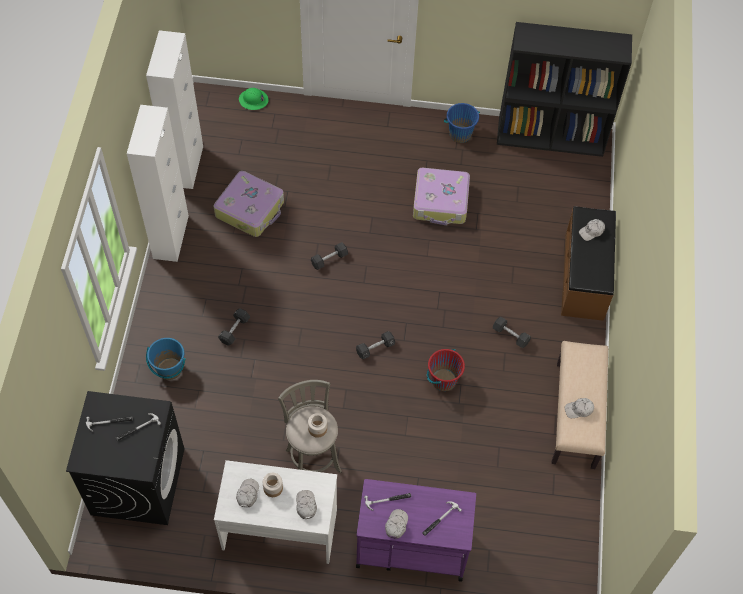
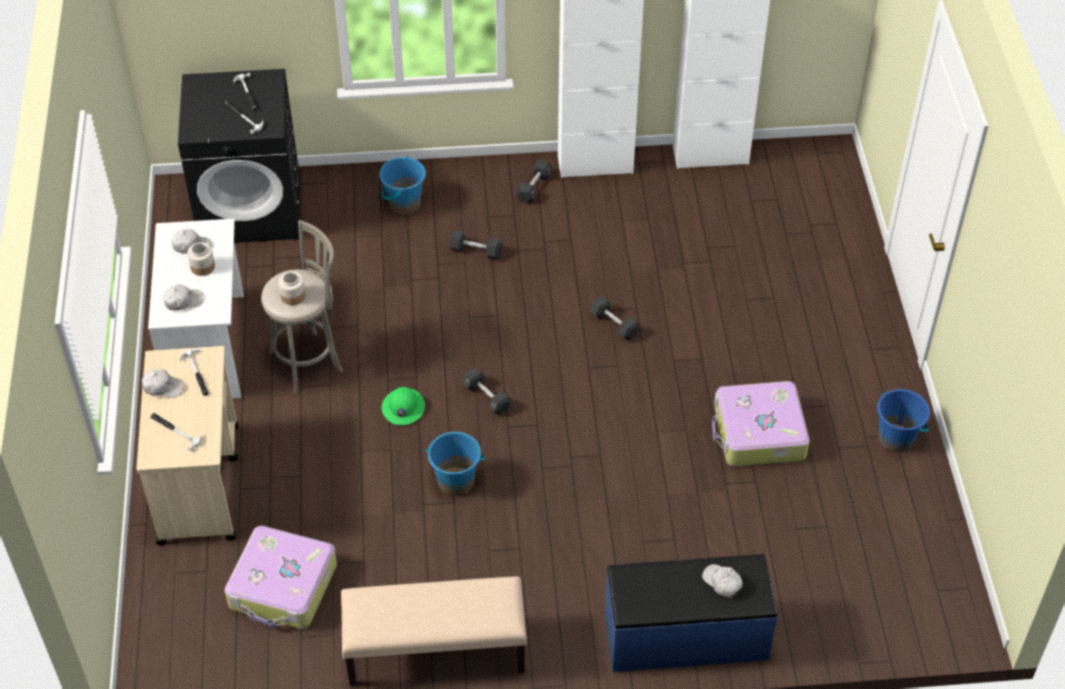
camera: 80 degrees right, 10 degrees down
suitcase [214,171,284,237] -> suitcase moved to [225,526,337,629]
green hard hat [239,88,269,110] -> green hard hat moved to [381,387,425,425]
purple cart [356,479,476,582] -> beige cart [137,346,239,546]
red bucket [427,349,465,391] -> blue bucket [425,432,485,496]
black dumbbell [493,317,531,348] -> black dumbbell moved to [515,159,554,203]
black bookcase [497,22,632,157] -> none
brown bench [561,206,616,321] -> blue bench [605,554,778,672]
white cap [565,398,594,418] -> none

